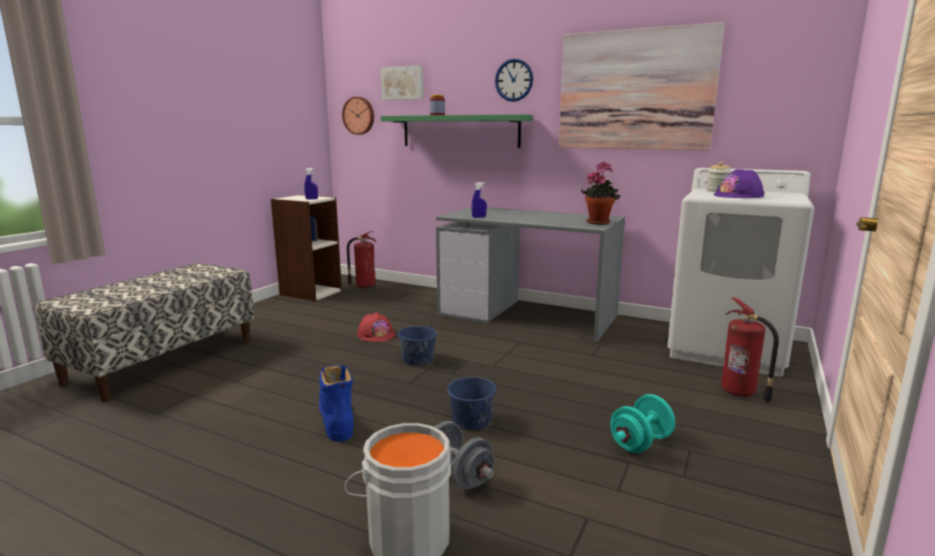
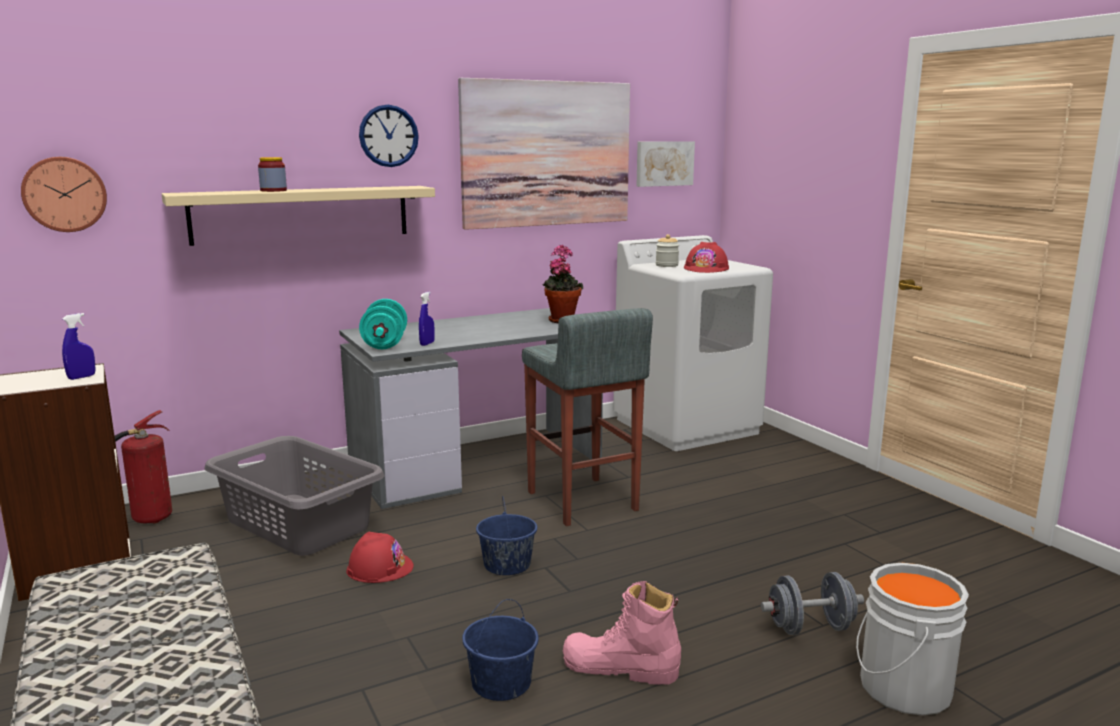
camera: 55 degrees left, 0 degrees up
blue boot [319,365,354,442] -> pink boot [563,581,681,685]
picture [381,65,424,100] -> picture moved to [637,141,695,187]
green shelf [381,114,533,148] -> beige shelf [162,186,435,246]
blue bucket [447,364,496,430] -> blue bucket moved to [462,599,539,701]
turquoise dumbbell [610,394,675,453] -> turquoise dumbbell moved to [359,299,407,349]
purple hard hat [714,169,764,198] -> red hard hat [684,242,729,273]
fire extinguisher [721,297,779,403] -> none
none -> grey laundry basket [204,436,384,556]
none -> grey stool [522,308,653,526]

